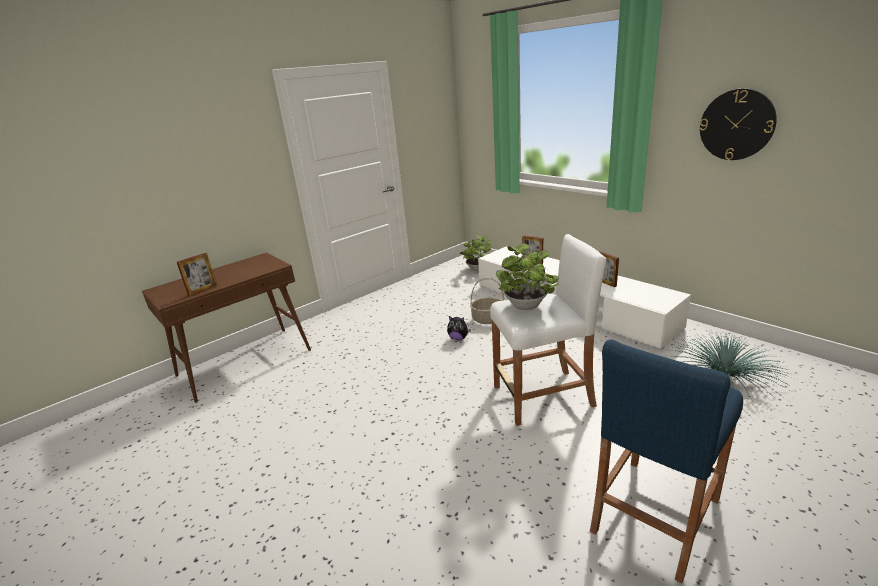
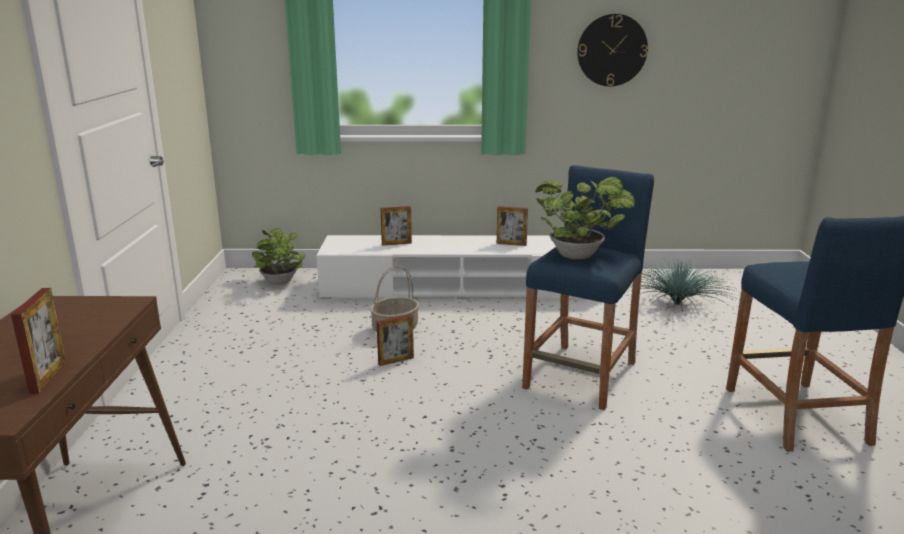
camera: 50 degrees left, 5 degrees down
plush toy [447,316,471,340] -> picture frame [377,314,414,366]
white stool [490,234,606,426] -> blue stool [522,165,654,410]

